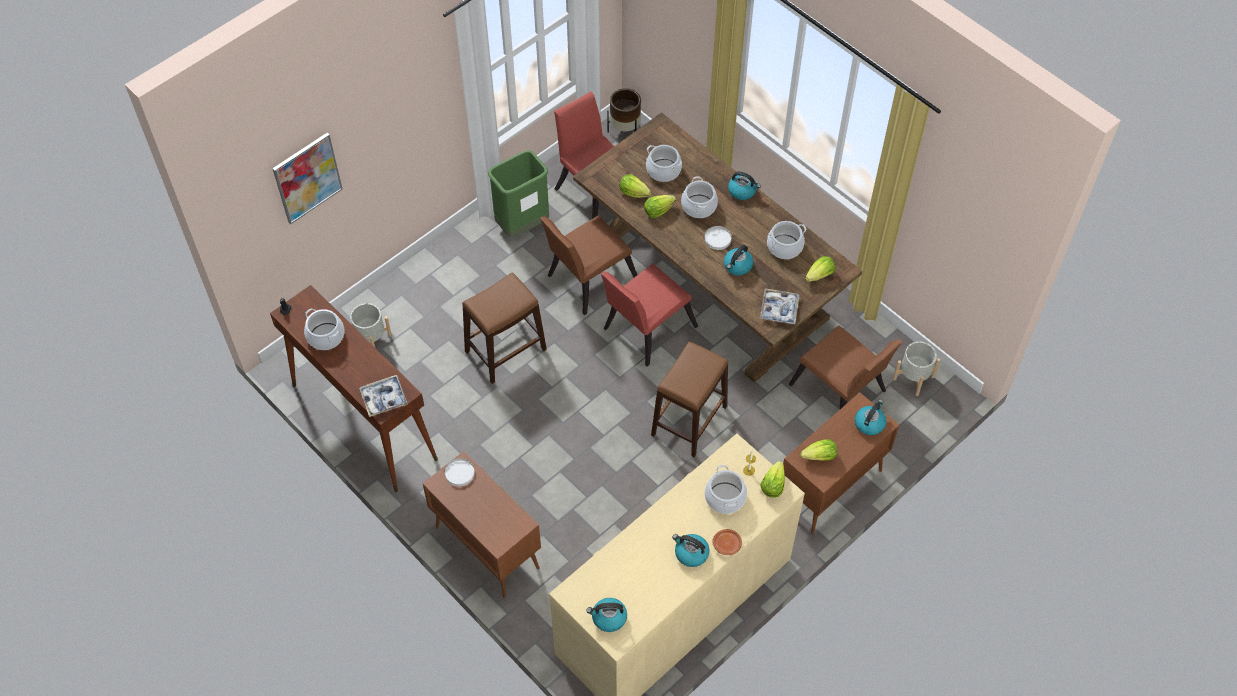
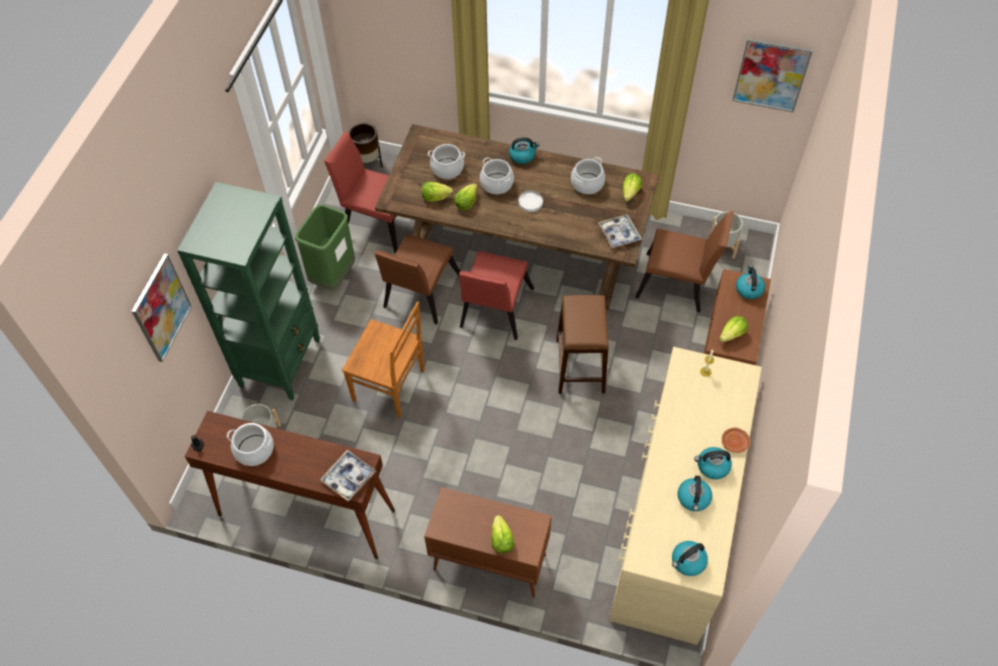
camera: 30 degrees left, 0 degrees up
white plate [445,458,475,486] -> none
brown stool [462,272,547,384] -> brown chair [342,301,425,418]
cooking pot [705,465,747,514] -> none
kettle [724,245,753,275] -> kettle moved to [678,476,712,511]
lettuce [760,461,785,498] -> lettuce moved to [491,515,514,554]
none -> green bookcase [177,182,320,400]
none -> picture [732,38,813,112]

